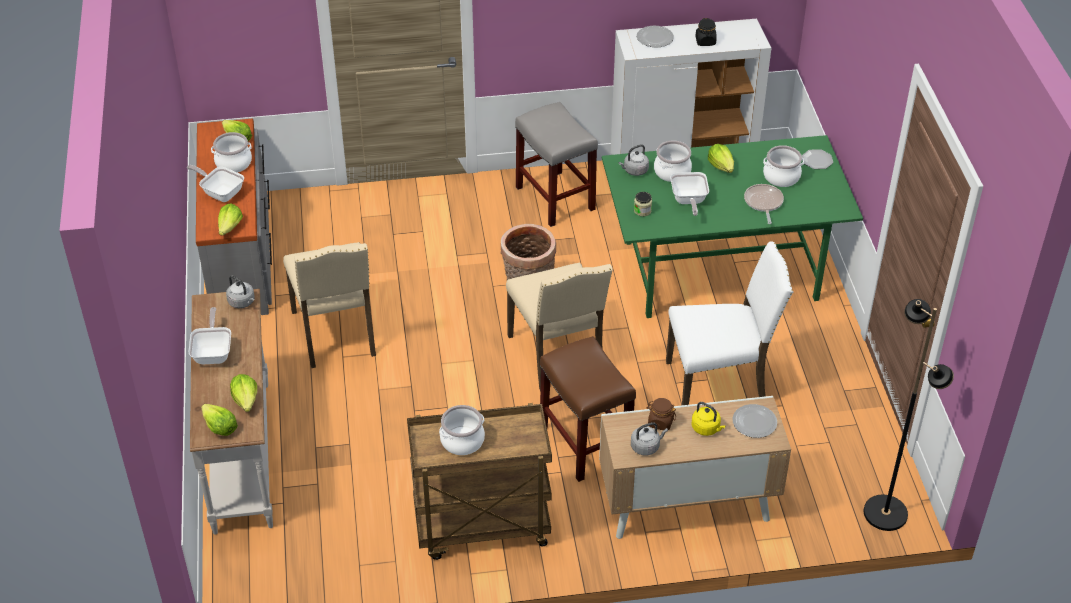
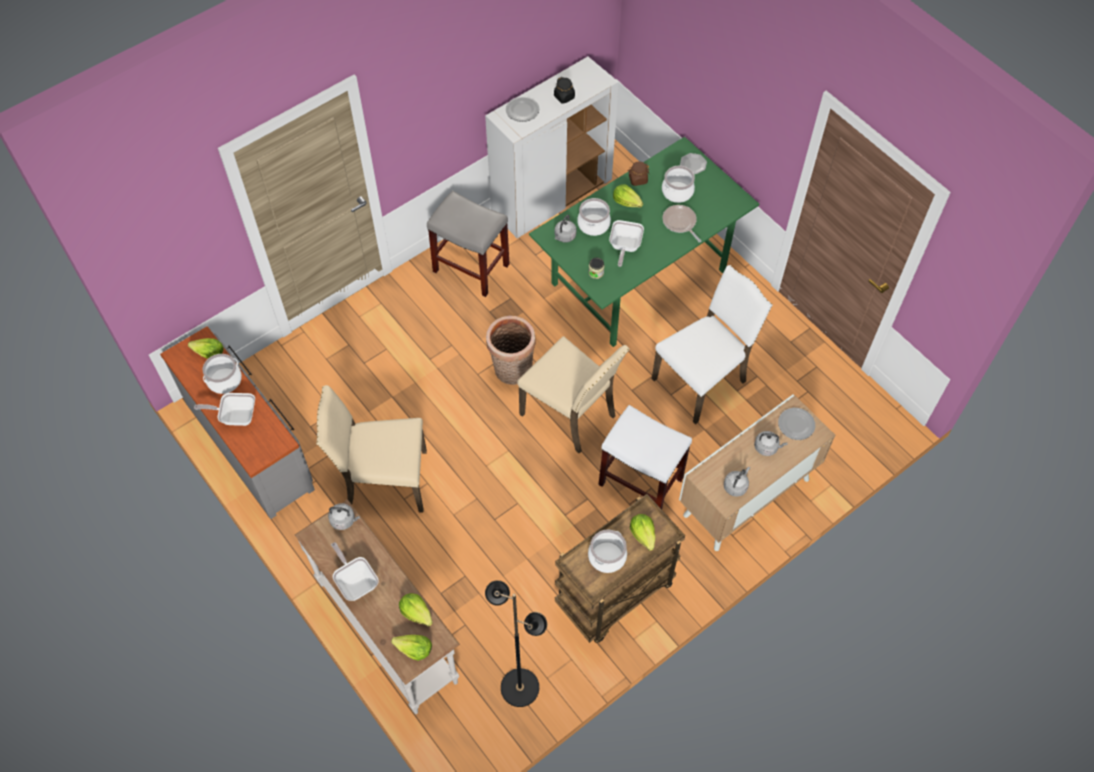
camera: 30 degrees left, 15 degrees up
lettuce [218,203,243,236] -> lettuce moved to [630,514,656,551]
beige chair [283,242,376,368] -> beige chair turned 135 degrees clockwise [316,385,427,513]
brown stool [540,336,636,482] -> white stool [598,405,692,509]
brown jar [647,398,676,430] -> brown jar moved to [628,161,649,186]
frying pan [670,172,709,216] -> frying pan turned 45 degrees clockwise [609,220,644,267]
yellow kettle [691,402,725,436] -> grey kettle [754,431,787,456]
black floor lamp [864,299,954,531] -> black floor lamp moved to [485,580,547,707]

